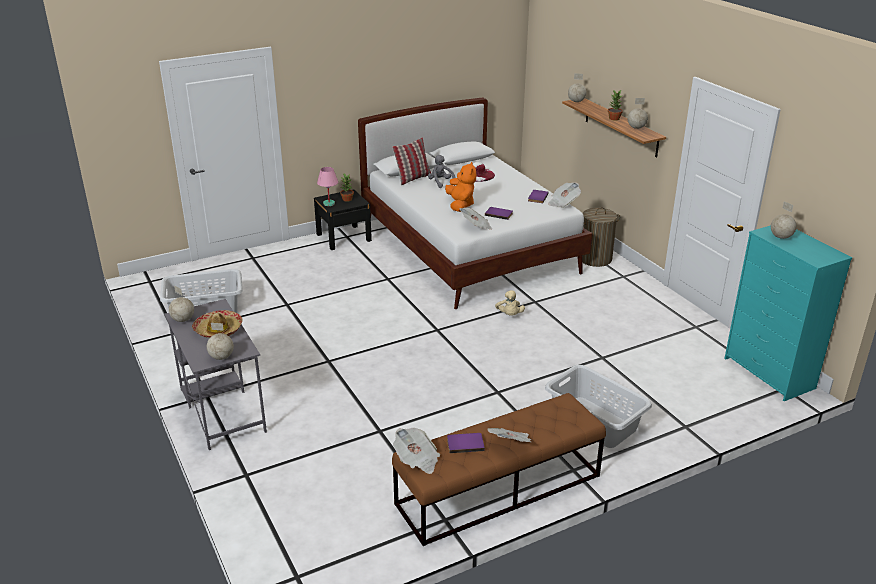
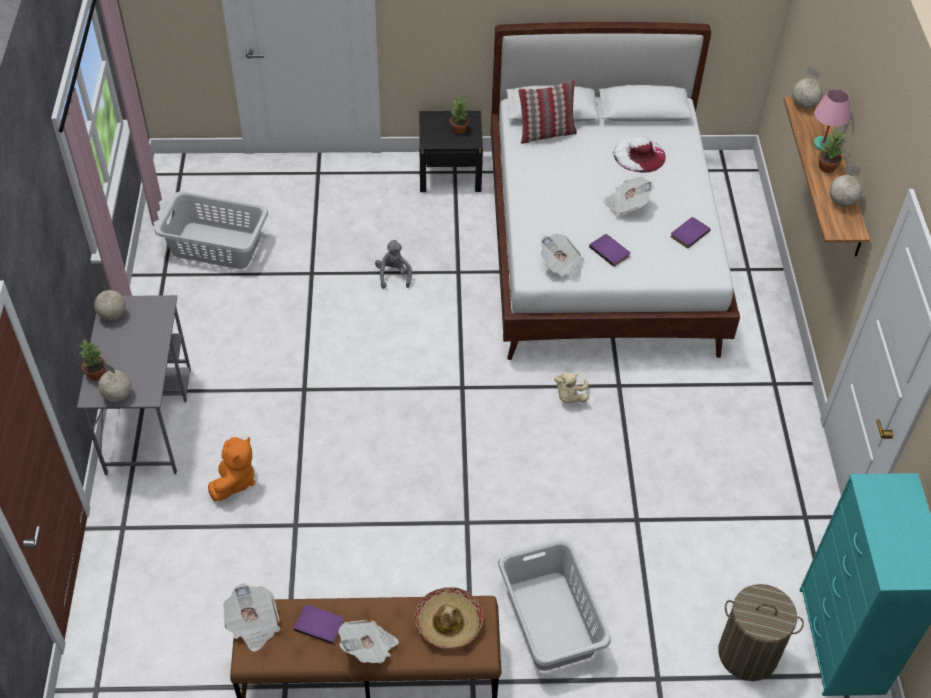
camera: 25 degrees right, 20 degrees up
hat [192,310,242,338] -> hat moved to [415,587,483,649]
pink table lamp [317,167,338,206] -> pink table lamp moved to [813,89,851,151]
grey plush toy [428,155,455,188] -> grey plush toy moved to [375,240,412,289]
orange plush toy [445,162,476,212] -> orange plush toy moved to [208,437,255,501]
newspaper [548,182,581,208] -> newspaper moved to [603,177,654,216]
laundry basket [583,207,620,267] -> laundry basket moved to [718,584,804,681]
globe [771,201,797,239] -> none
none -> potted plant [80,339,106,380]

